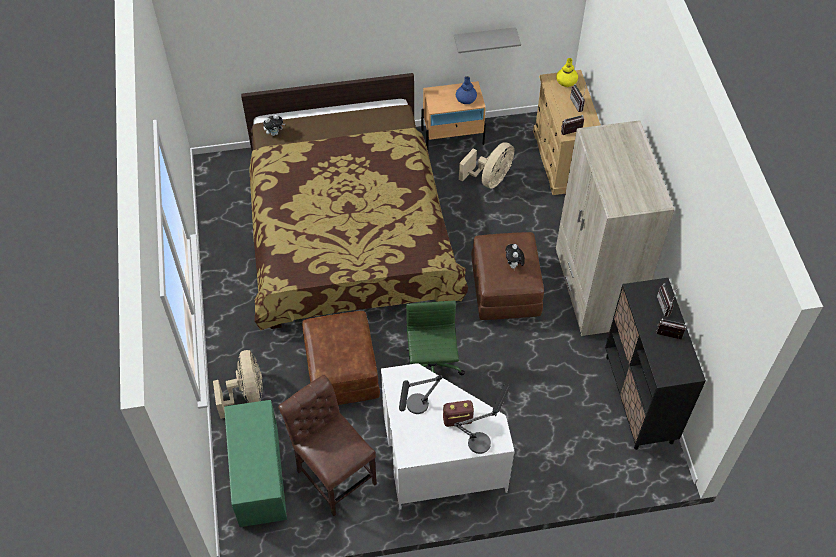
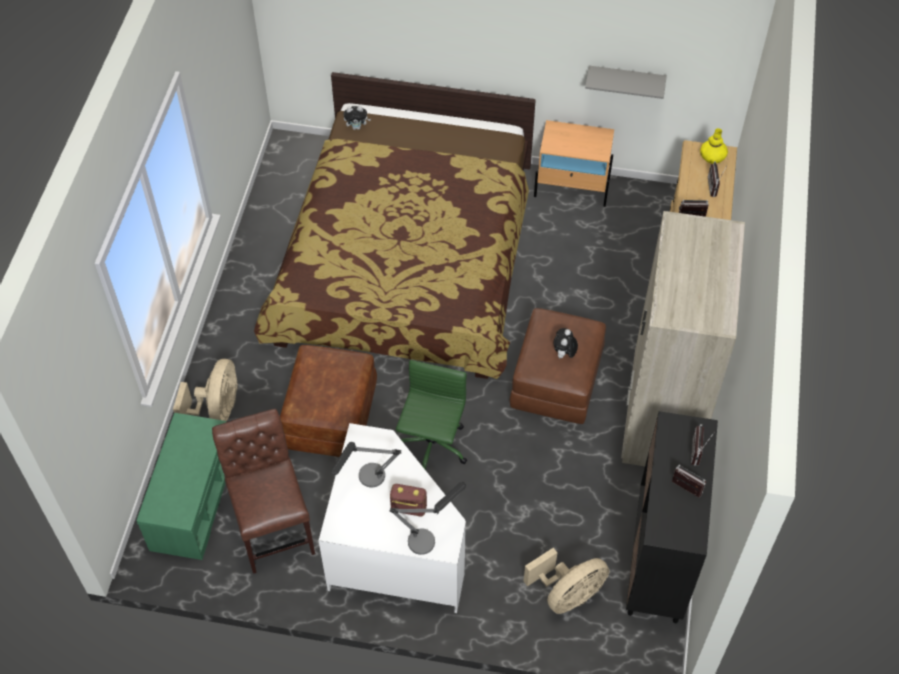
camera: 20 degrees right, 0 degrees up
blue vase [456,76,477,104] -> none
beige fan [459,142,514,188] -> beige fan moved to [523,548,610,614]

